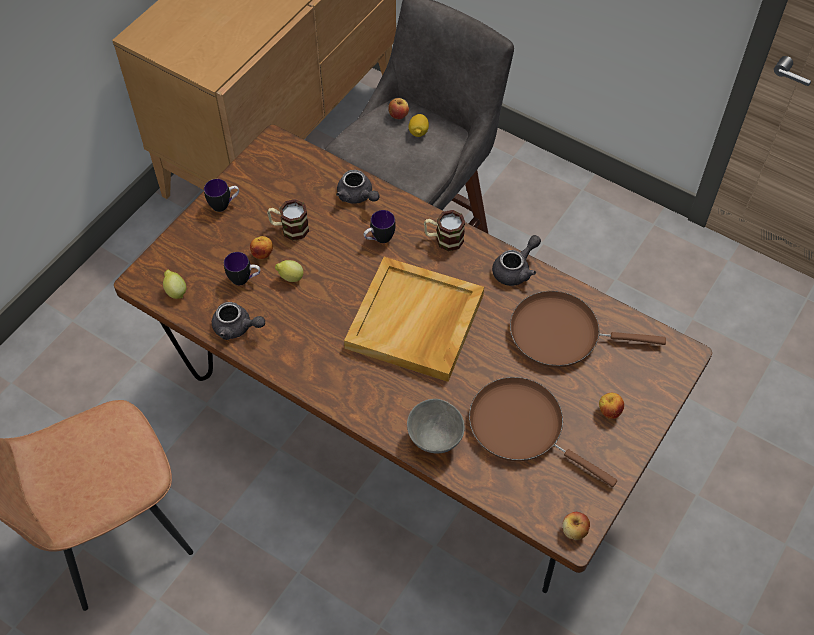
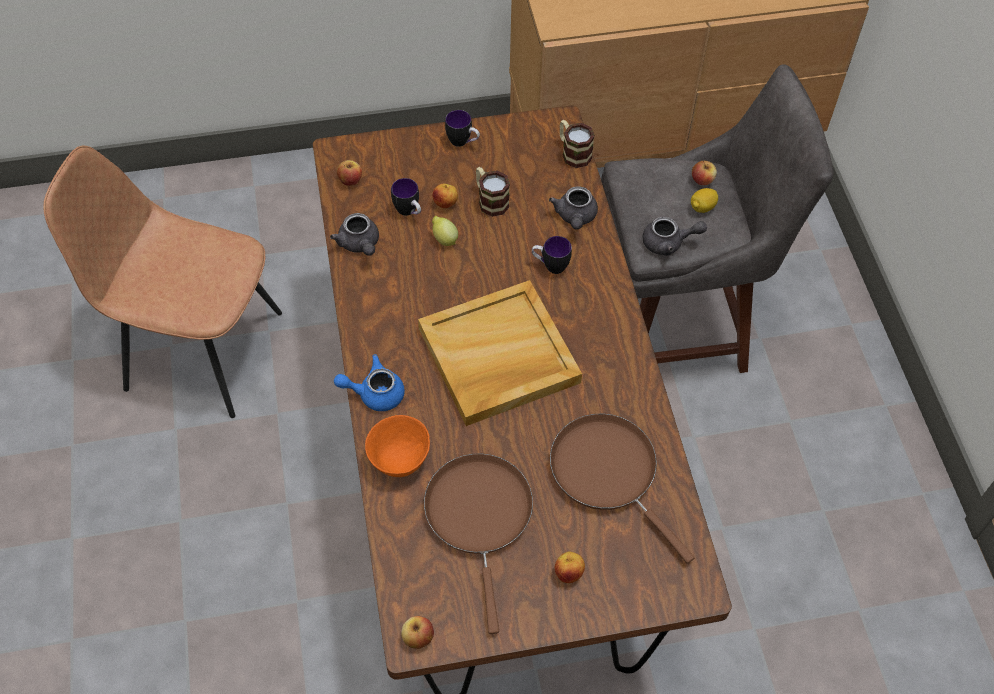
camera: 45 degrees right, 0 degrees up
lemon [163,270,186,299] -> apple [337,160,362,186]
grey bowl [407,399,465,454] -> orange bowl [365,415,430,477]
mug [424,210,465,251] -> mug moved to [560,120,595,168]
grey teapot [492,235,541,286] -> grey teapot moved to [643,216,707,256]
none -> blue teapot [334,354,405,411]

